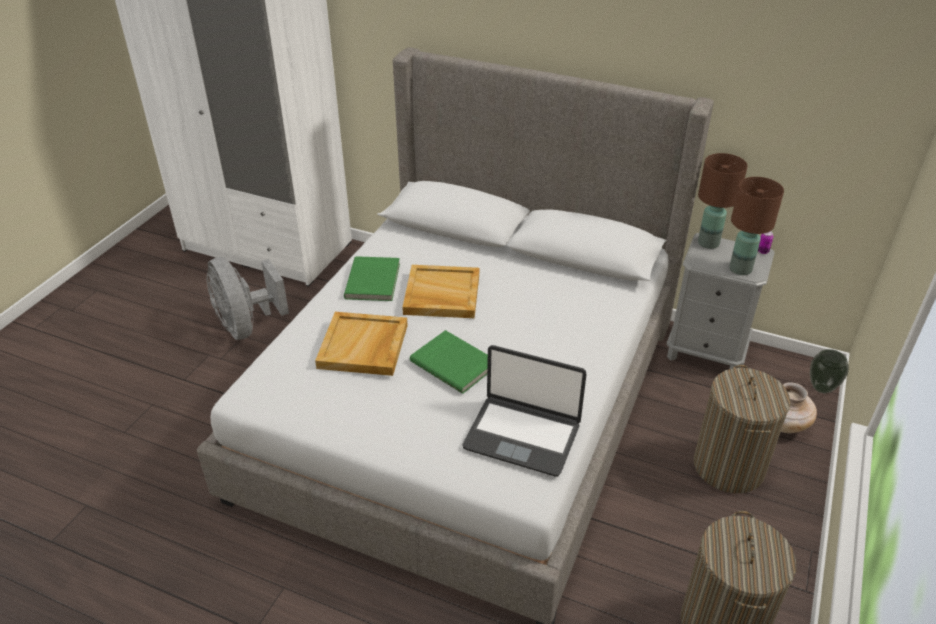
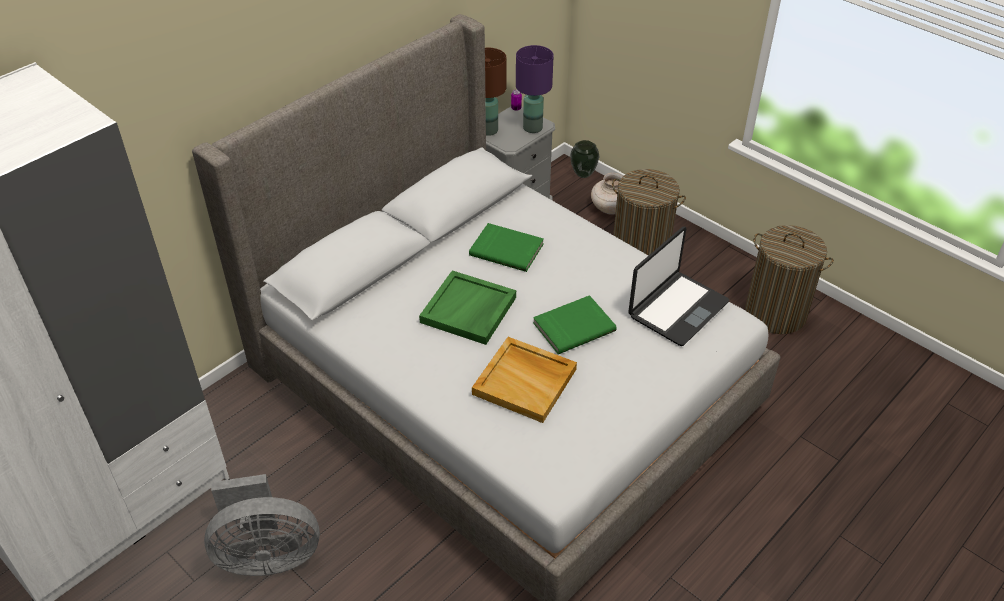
camera: 70 degrees left, 5 degrees up
green book [344,256,400,301] -> green book moved to [469,223,544,272]
beige tray [402,265,479,318] -> green tray [419,270,516,345]
brown table lamp [729,177,784,275] -> purple table lamp [516,45,554,133]

